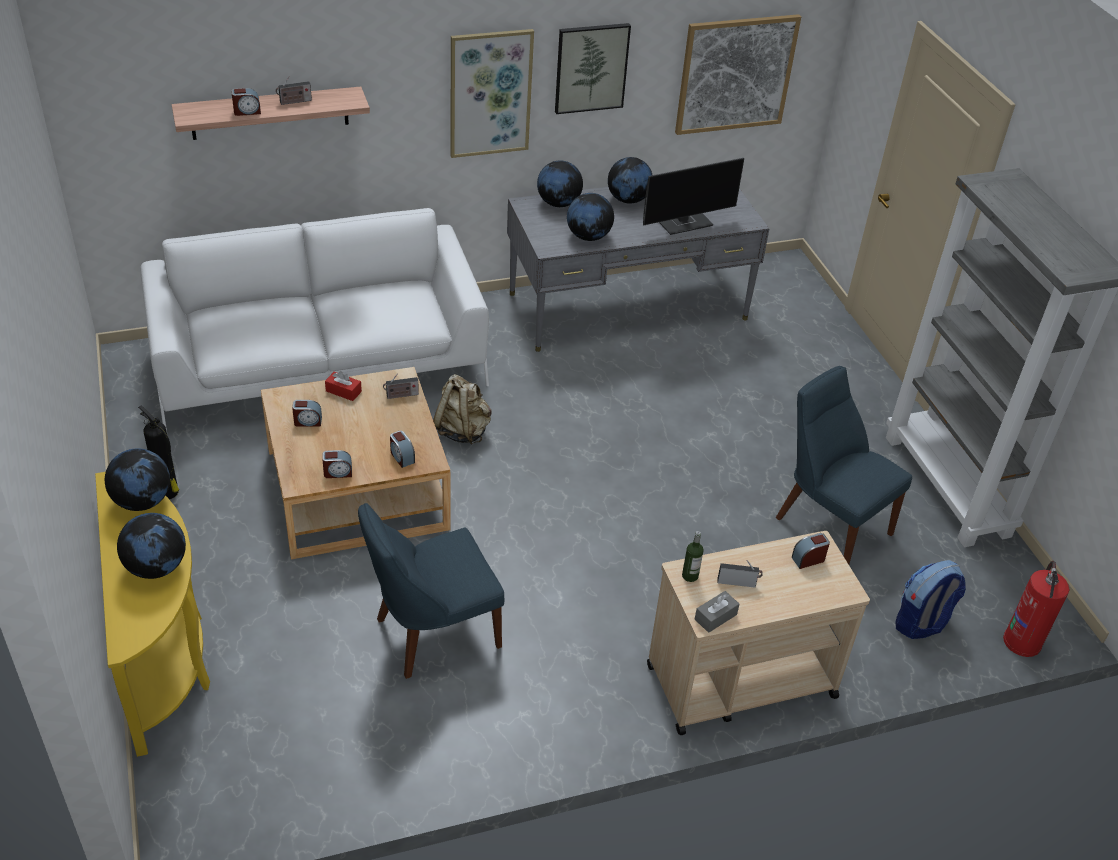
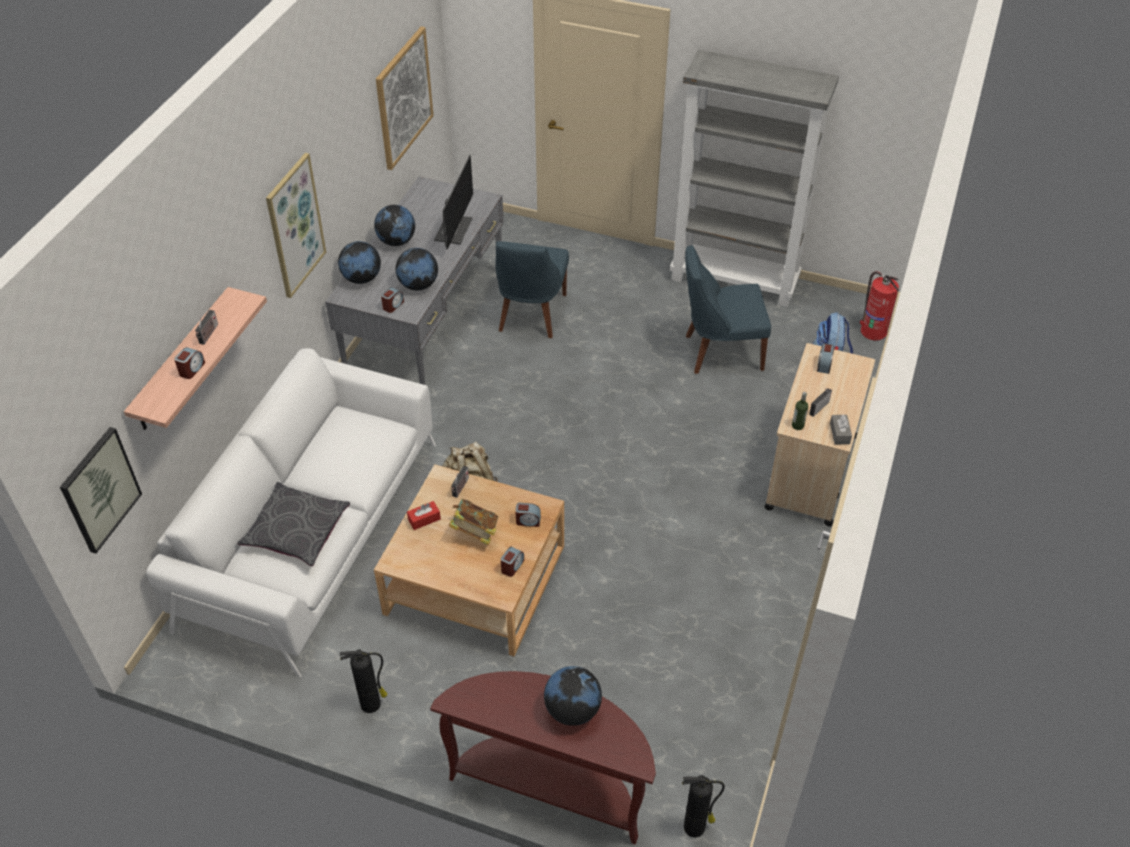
camera: 50 degrees left, 5 degrees up
yellow console table [95,472,210,757] -> brown console table [430,671,656,844]
globe [105,448,170,511] -> none
alarm clock [292,400,322,427] -> alarm clock moved to [381,287,404,313]
blue chair [358,503,504,679] -> blue chair moved to [495,241,569,338]
picture [555,23,631,114] -> picture moved to [60,427,142,554]
none -> grey pillow [237,482,350,567]
none -> book [449,499,498,545]
none -> fire extinguisher [682,775,725,837]

